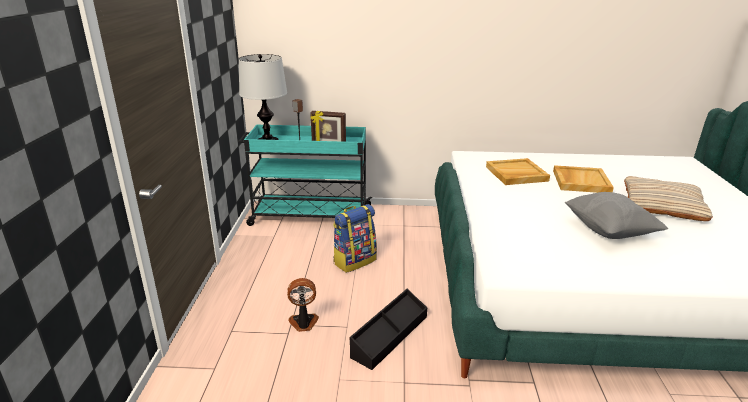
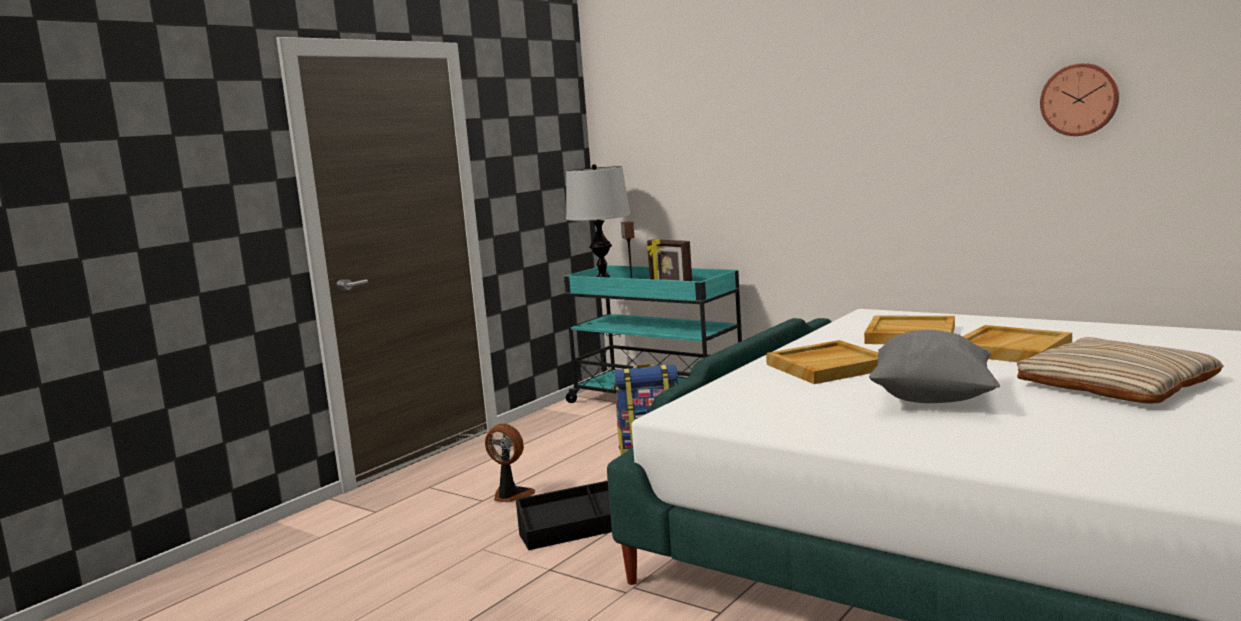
camera: 35 degrees right, 15 degrees down
none -> beige tray [766,340,878,384]
none -> wall clock [1040,63,1119,136]

